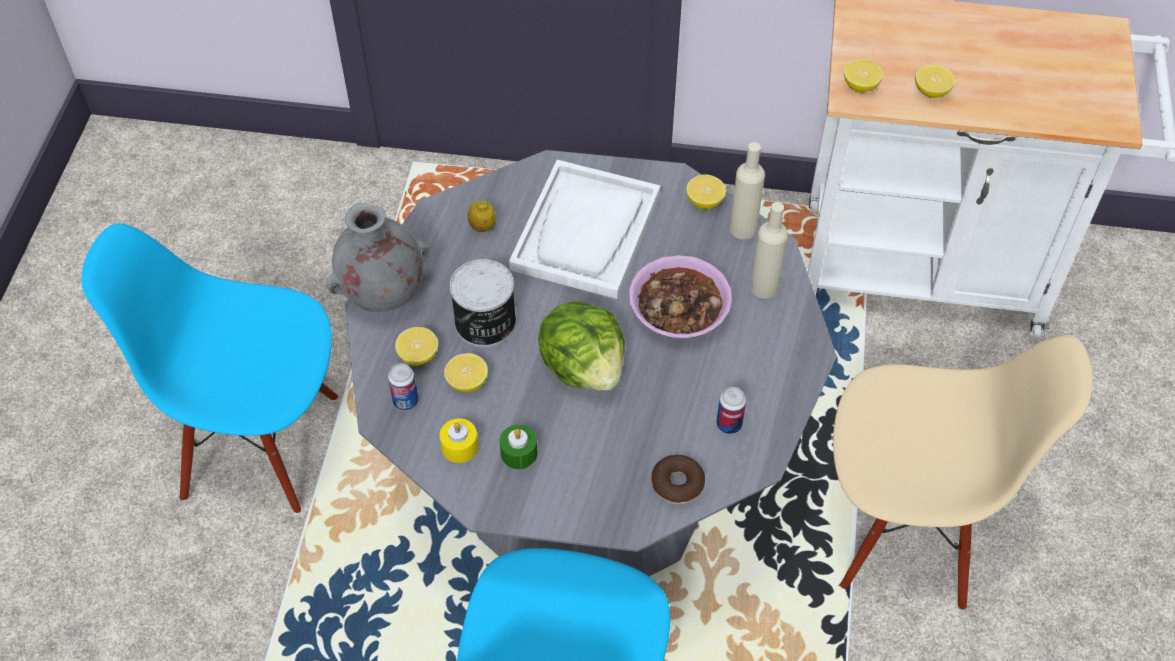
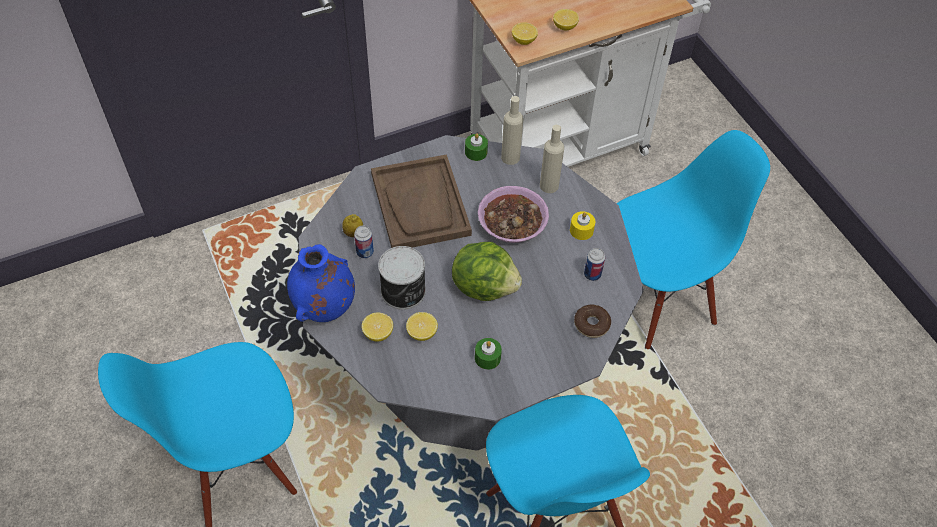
camera: 35 degrees left, 0 degrees up
grey vase [326,202,430,312] -> blue vase [287,244,355,322]
can [388,363,418,410] -> can moved to [354,226,374,259]
yellow candle [440,418,478,463] -> yellow candle moved to [570,211,595,240]
white tray [509,160,660,299] -> brown tray [371,154,472,248]
lemon [686,175,726,210] -> green candle [465,133,488,161]
beige chair [833,335,1093,610] -> blue chair [617,130,770,349]

